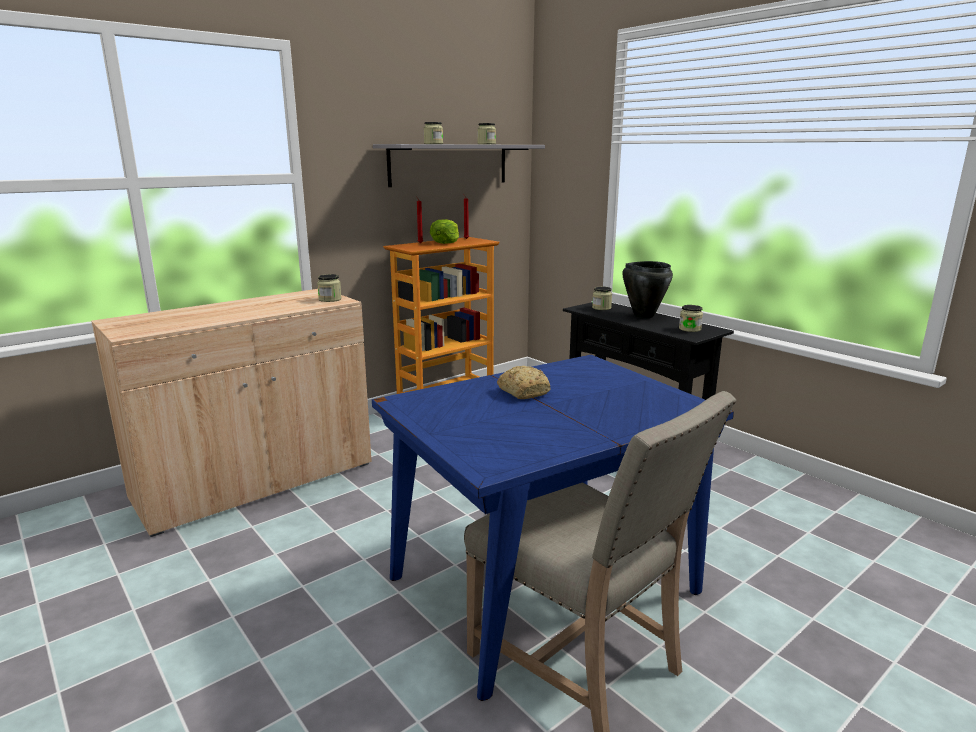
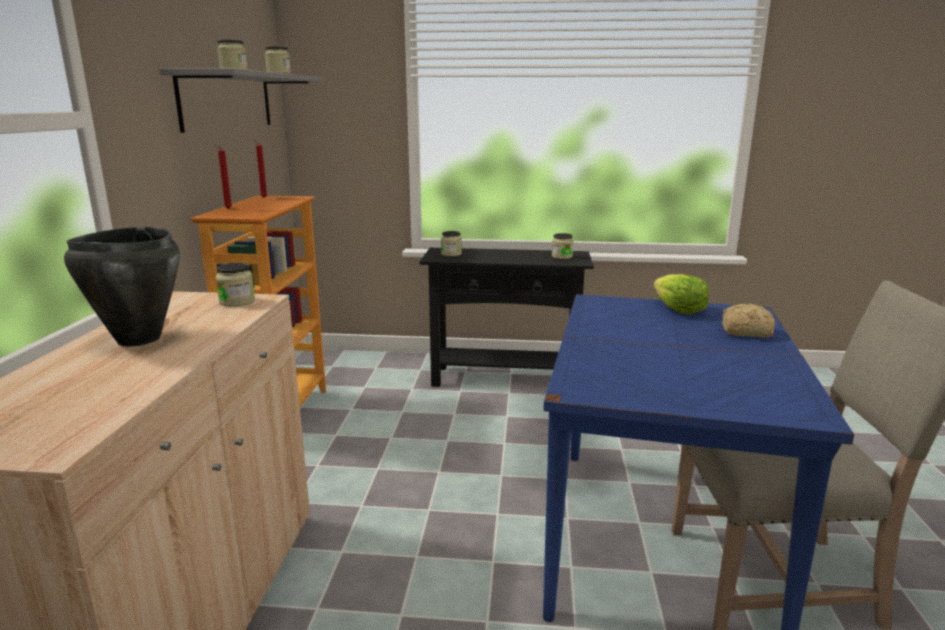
camera: 45 degrees left, 0 degrees up
lettuce [430,219,459,244] -> lettuce moved to [653,274,709,314]
bread [497,366,551,399] -> bread moved to [722,304,775,338]
black cooking pot [622,261,673,318] -> black cooking pot moved to [64,227,180,347]

